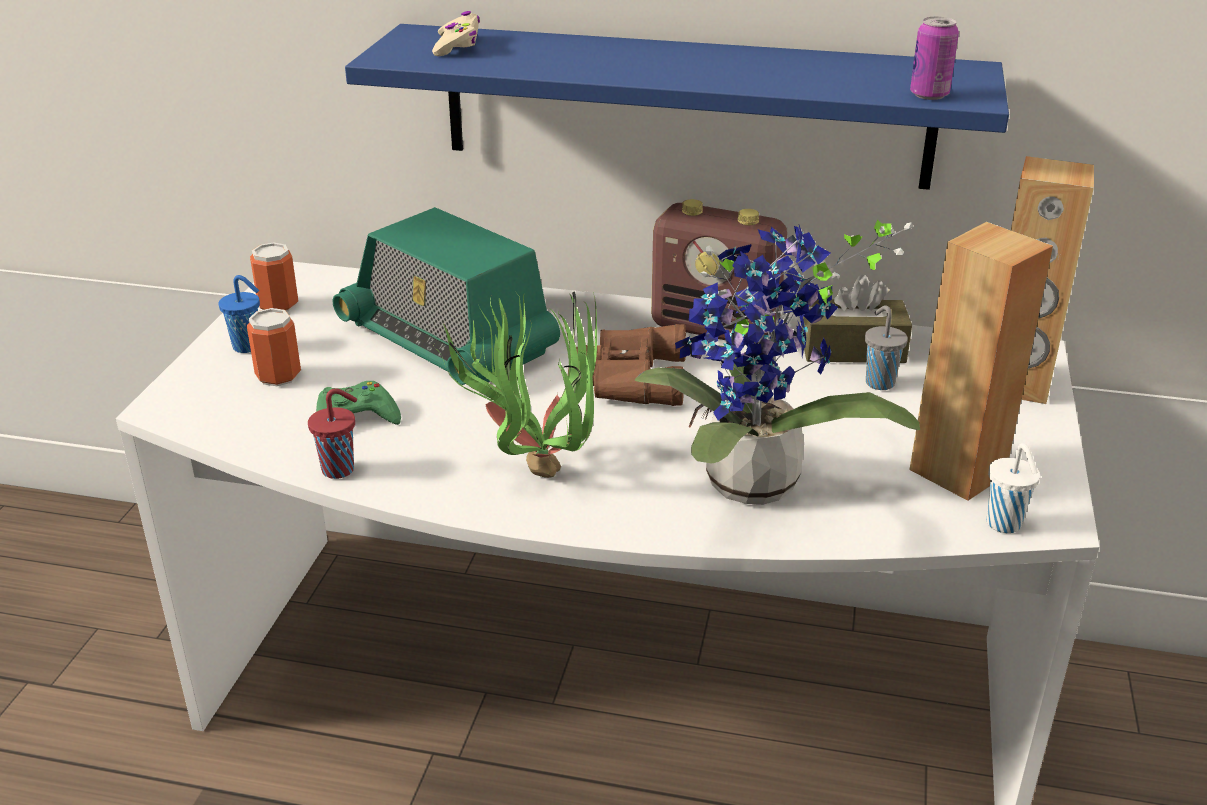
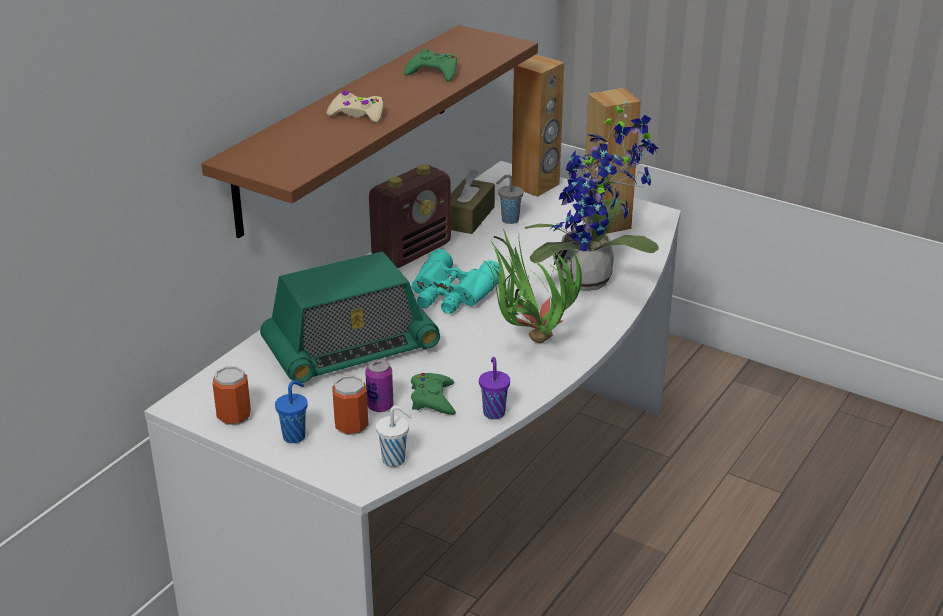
camera: 70 degrees left, 0 degrees up
red cup [308,388,357,479] -> purple cup [479,357,510,419]
blue shelf [345,24,1009,190] -> brown shelf [201,25,538,238]
beige game controller [432,11,480,56] -> beige game controller moved to [327,91,384,123]
brown binoculars [568,324,686,406] -> turquoise binoculars [412,249,500,314]
can [910,17,959,100] -> can moved to [365,359,393,412]
white cup [987,443,1040,533] -> white cup moved to [376,406,412,467]
none -> green game controller [404,49,457,82]

